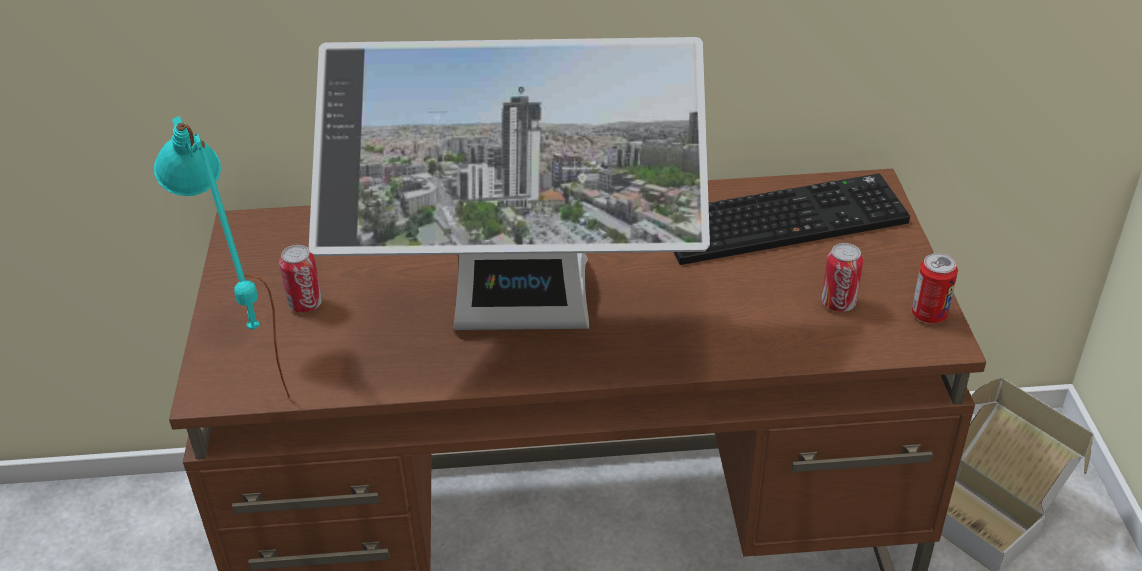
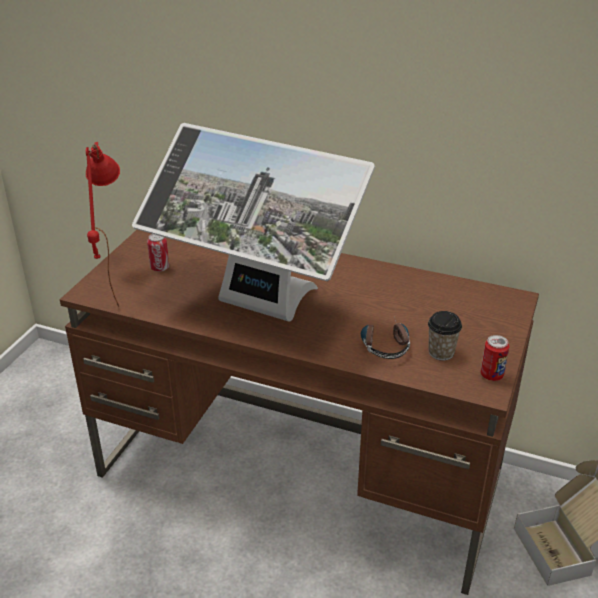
camera: 25 degrees right, 5 degrees down
turquoise table lamp [154,116,290,398] -> red table lamp [86,142,120,307]
keyboard [674,174,910,265] -> none
can [822,243,863,312] -> cup [428,311,462,361]
none -> headphones [361,317,410,359]

